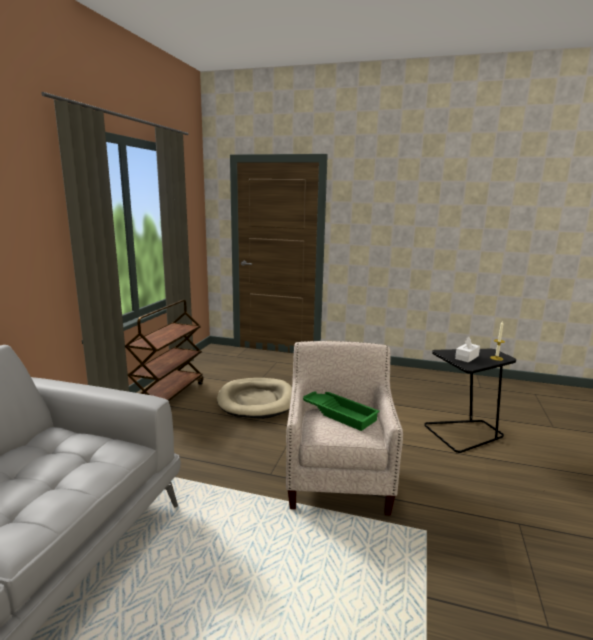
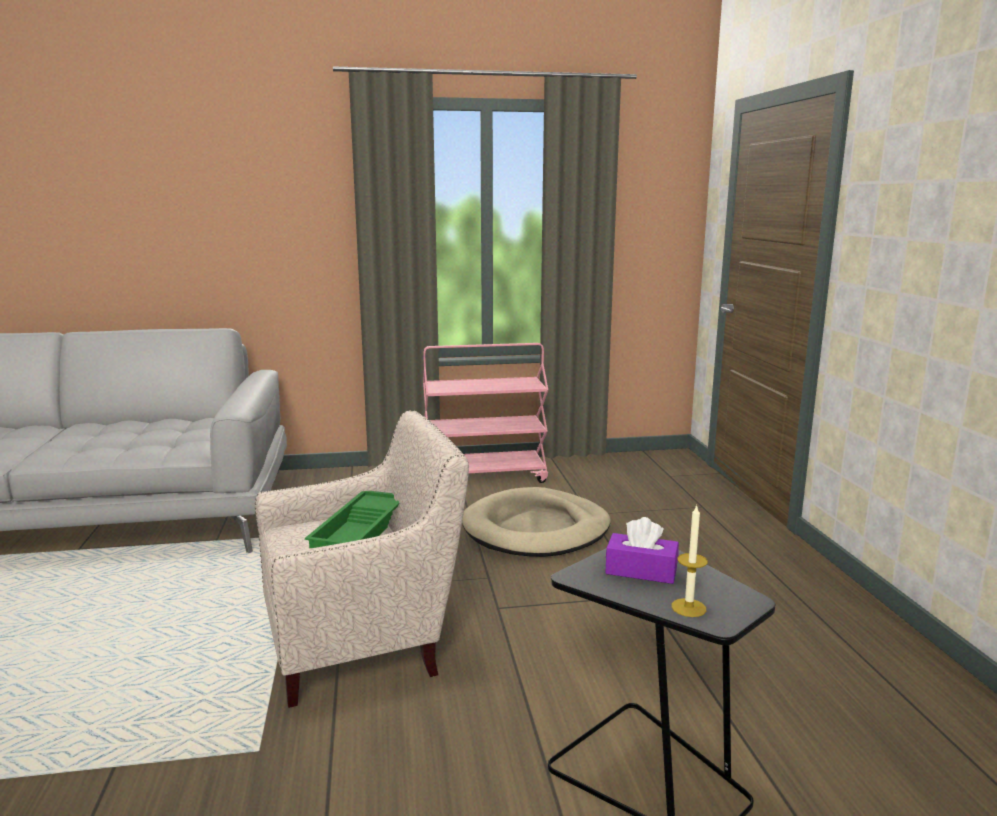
camera: 65 degrees right, 0 degrees up
brown cart [125,300,203,401] -> pink cart [423,343,548,483]
white tissue box [455,337,480,363] -> purple tissue box [605,517,679,584]

